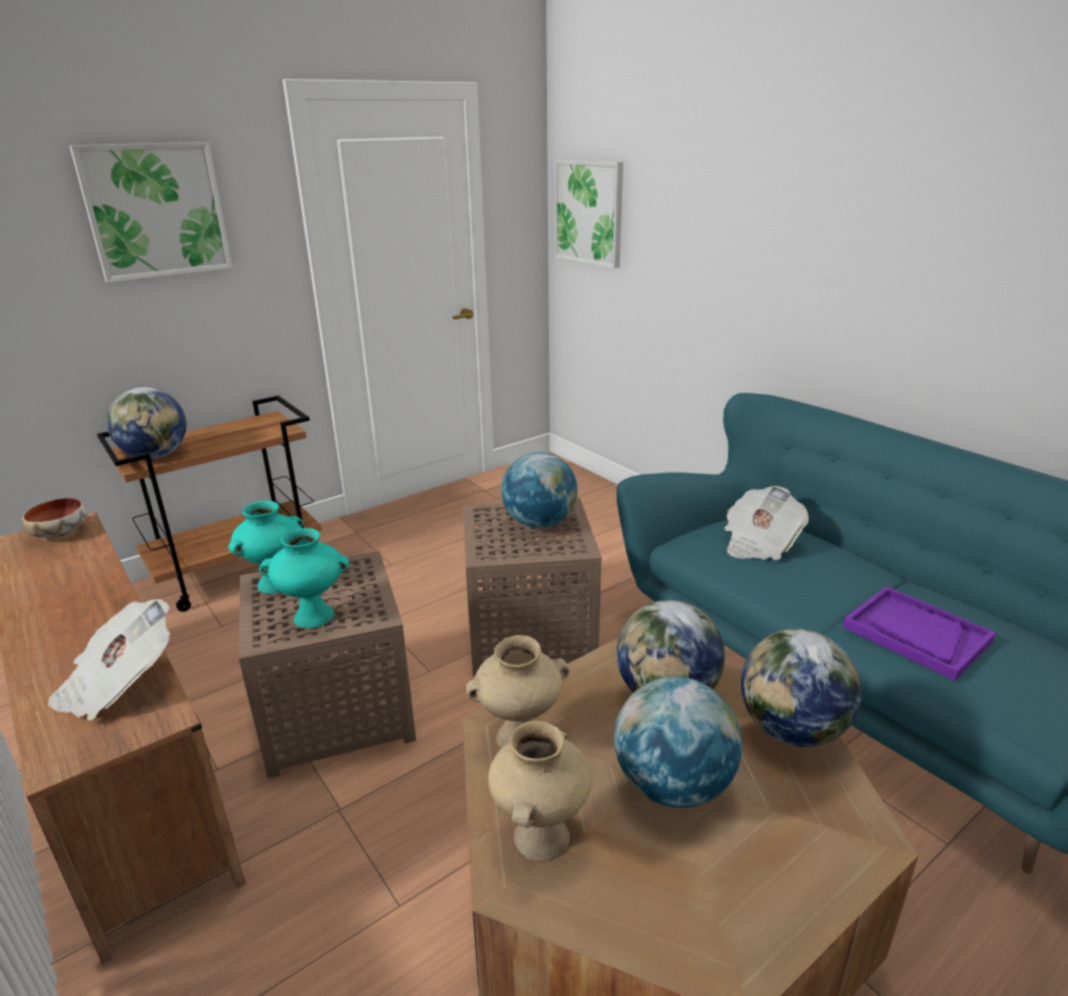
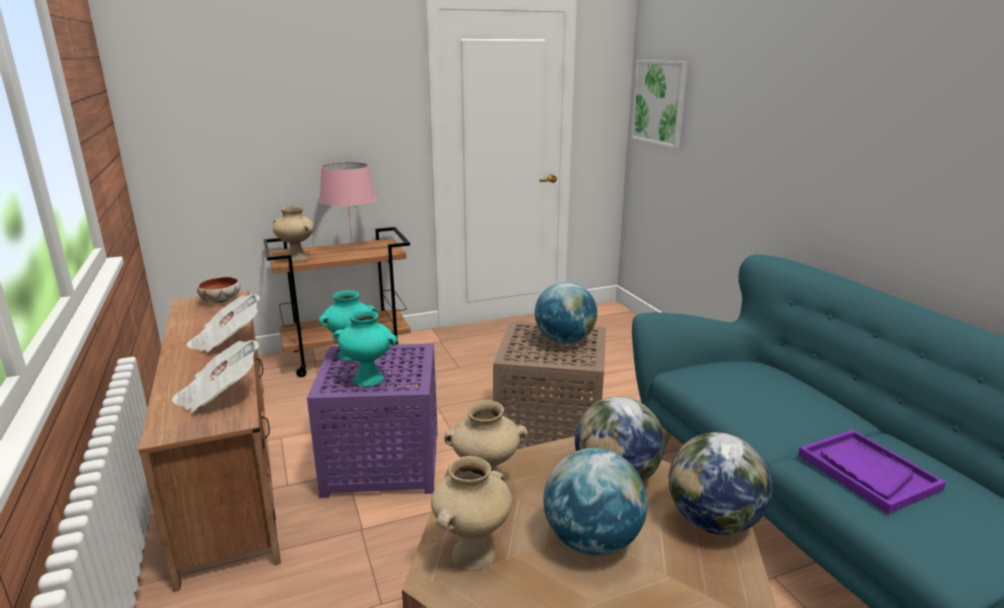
camera: 15 degrees right, 5 degrees down
picture [70,142,233,283] -> none
globe [107,387,187,459] -> beige vase [273,206,314,262]
brown side table [239,551,416,778] -> purple side table [307,343,438,498]
newspaper [724,486,809,560] -> newspaper moved to [187,294,260,352]
none -> pink table lamp [319,162,376,248]

